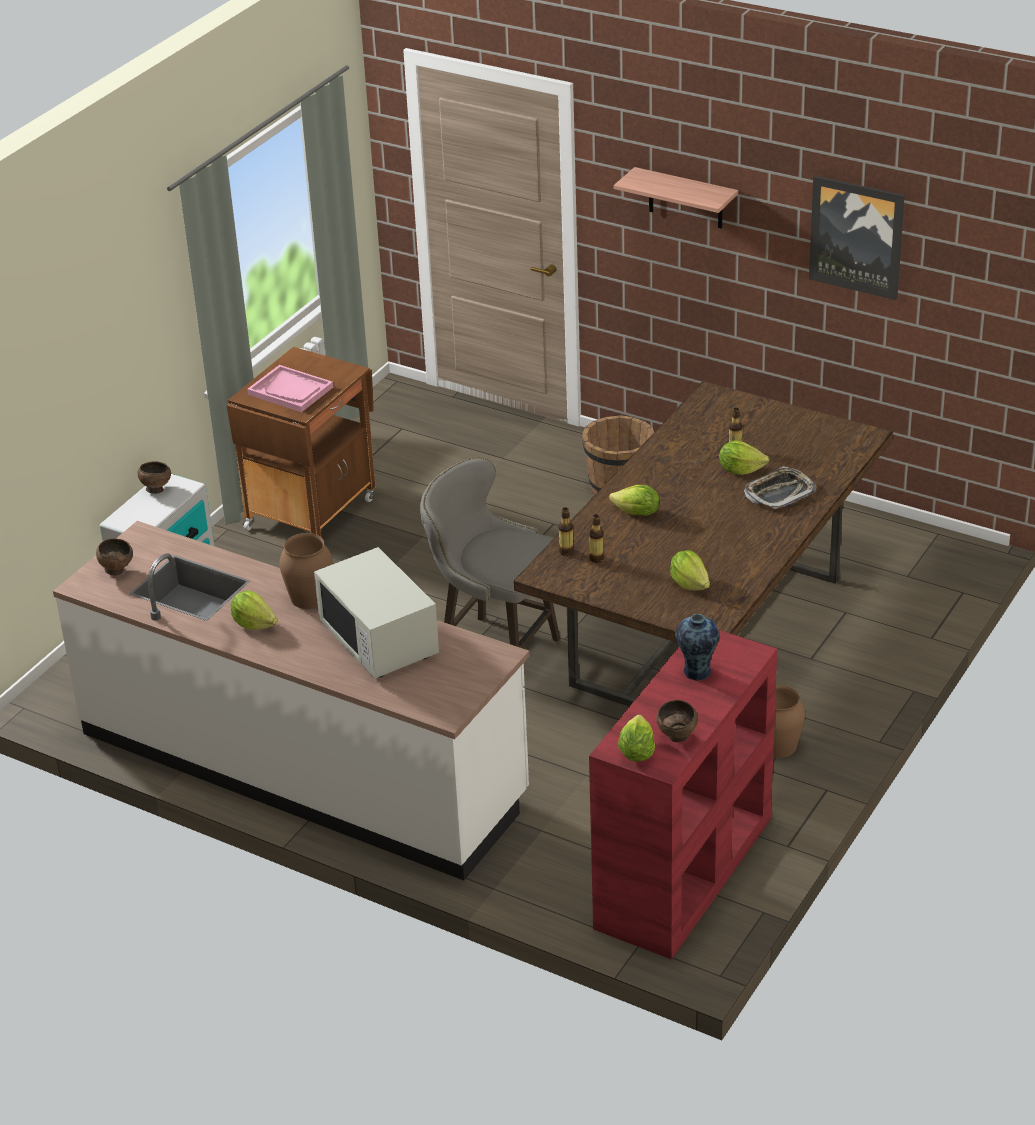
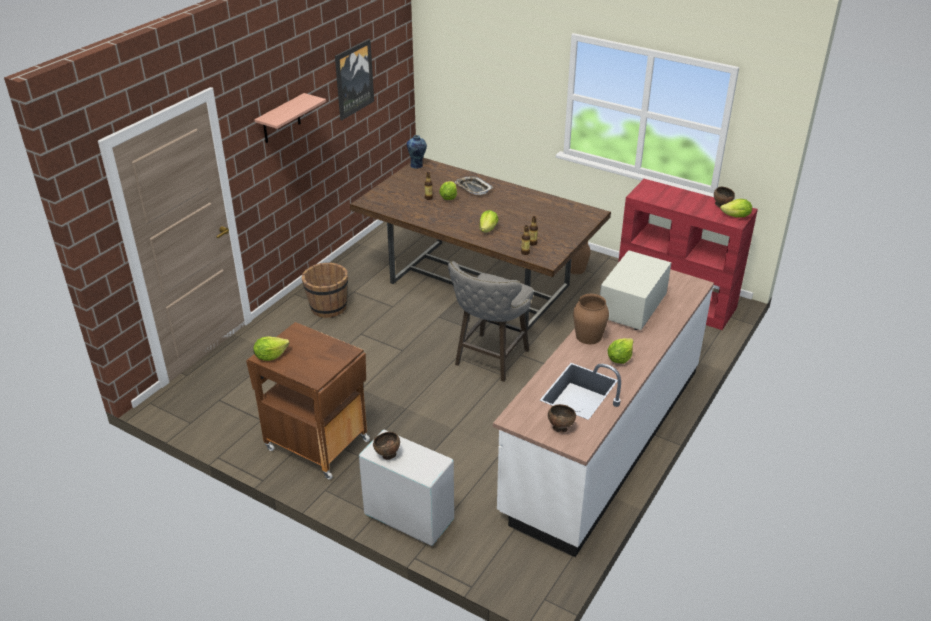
camera: 90 degrees left, 0 degrees up
pink tray [247,365,333,412] -> none
white microwave [314,547,439,679] -> white microwave turned 150 degrees clockwise [600,250,671,330]
lettuce [670,550,710,590] -> lettuce moved to [253,336,289,361]
vase [675,614,720,681] -> vase moved to [407,135,427,169]

